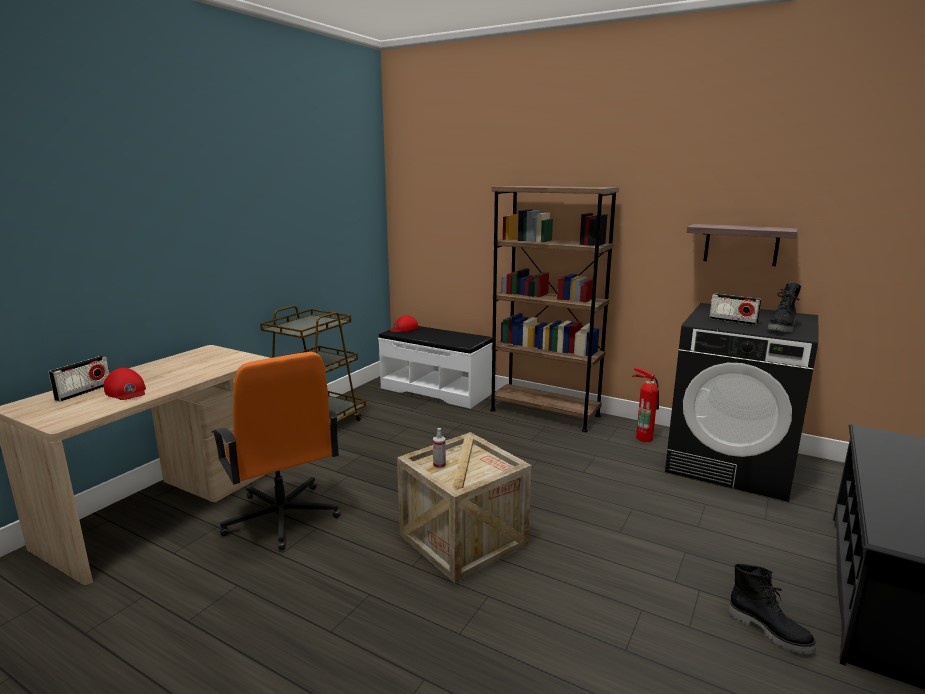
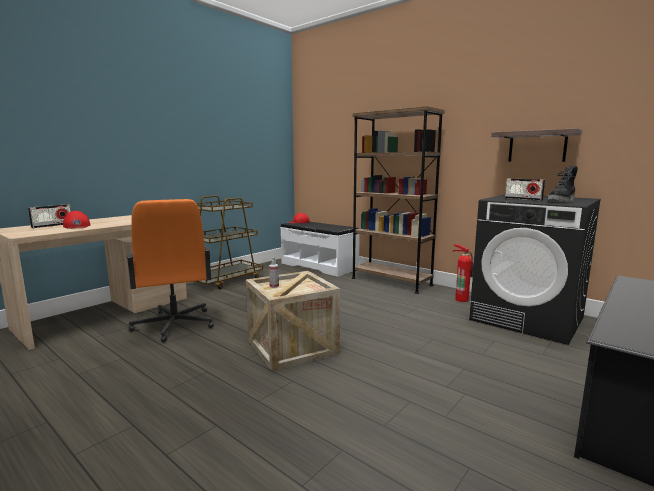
camera: 10 degrees right, 5 degrees down
black boot [728,564,816,654] -> none

